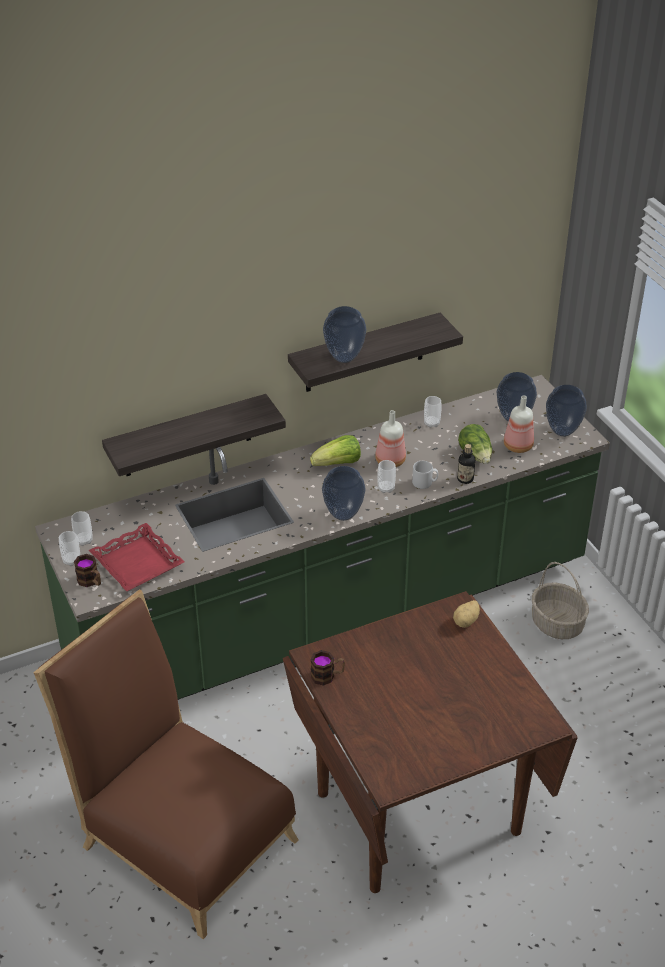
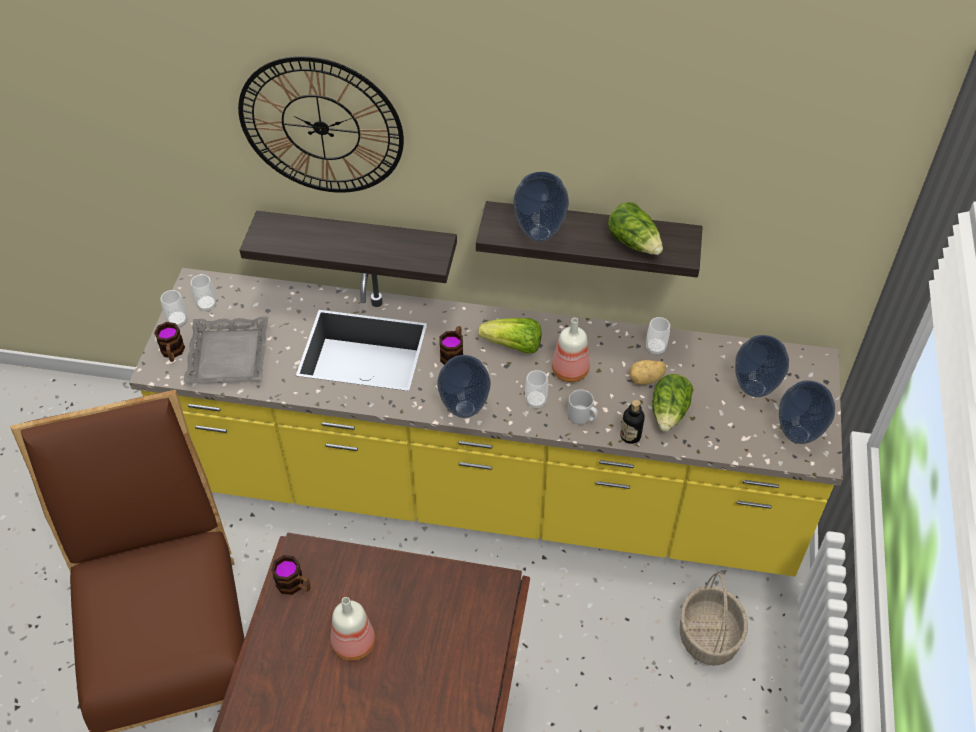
camera: 35 degrees right, 10 degrees up
green counter [35,375,610,700] -> yellow counter [129,268,843,577]
red tray [89,523,184,592] -> grey tray [184,317,268,382]
potato [453,600,480,628] -> potato moved to [629,360,666,385]
bottle [504,395,534,453] -> bottle moved to [331,597,375,661]
none -> wall clock [238,56,404,193]
none -> mug [439,326,463,365]
none -> lettuce [608,202,663,255]

